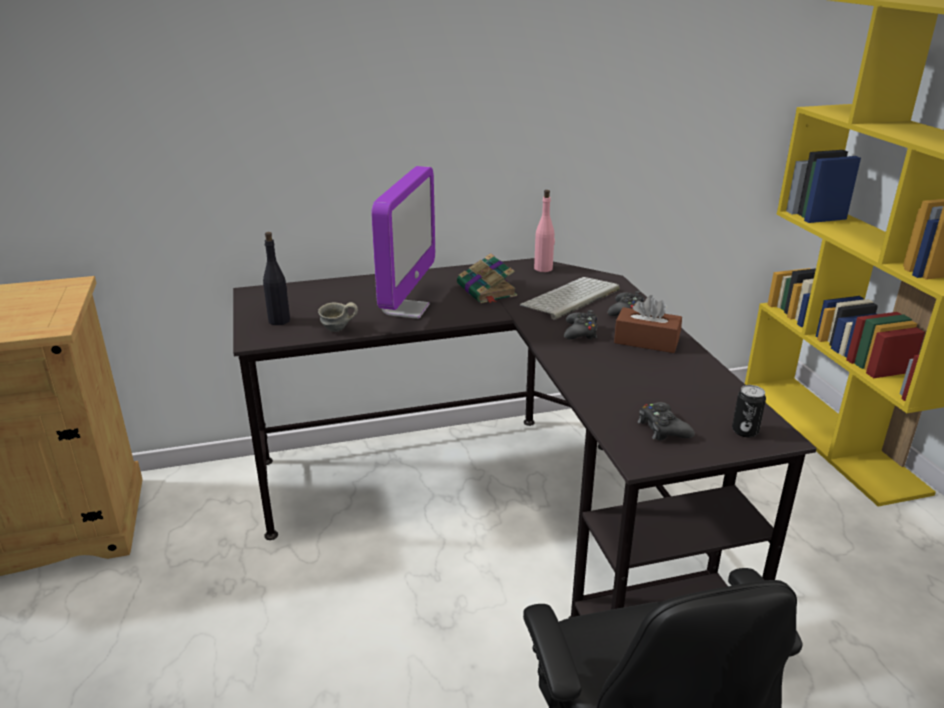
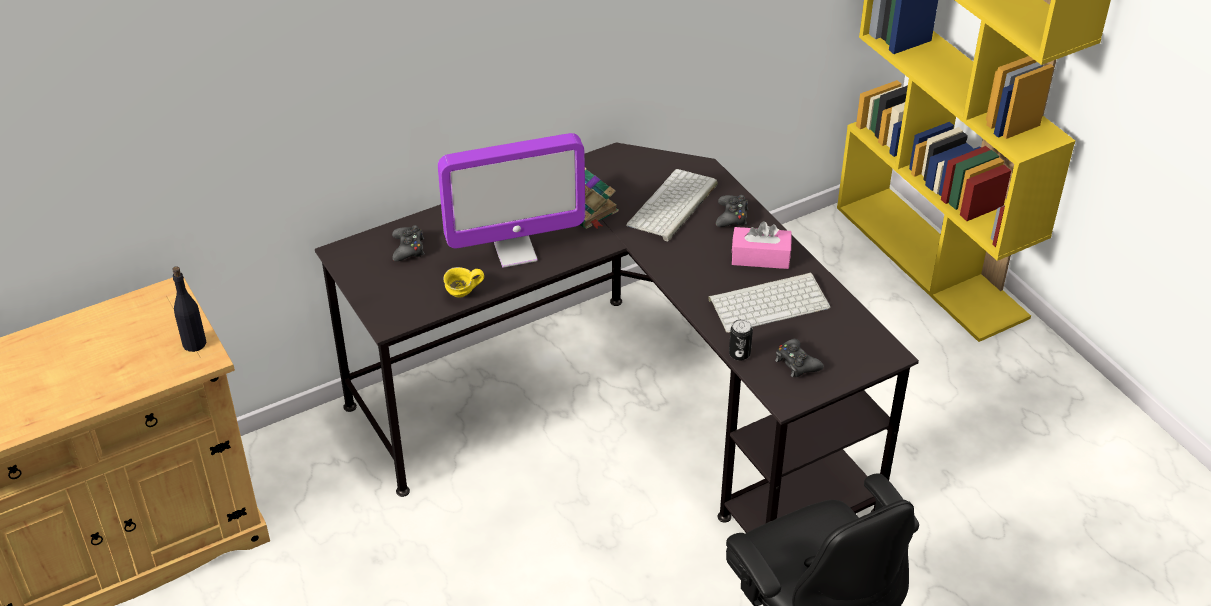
camera: 15 degrees left, 15 degrees up
black bottle [263,232,290,325] -> black bottle moved to [172,266,206,352]
grey mug [318,302,358,332] -> yellow mug [443,267,484,298]
monitor [371,166,435,319] -> monitor turned 75 degrees clockwise [438,133,585,268]
pink bottle [534,190,555,272] -> none
black game controller [564,310,598,340] -> black game controller moved to [392,225,425,261]
brown tissue box [614,295,682,353] -> pink tissue box [732,221,792,269]
can [732,385,766,438] -> can moved to [729,319,753,361]
none -> keyboard [708,273,831,333]

